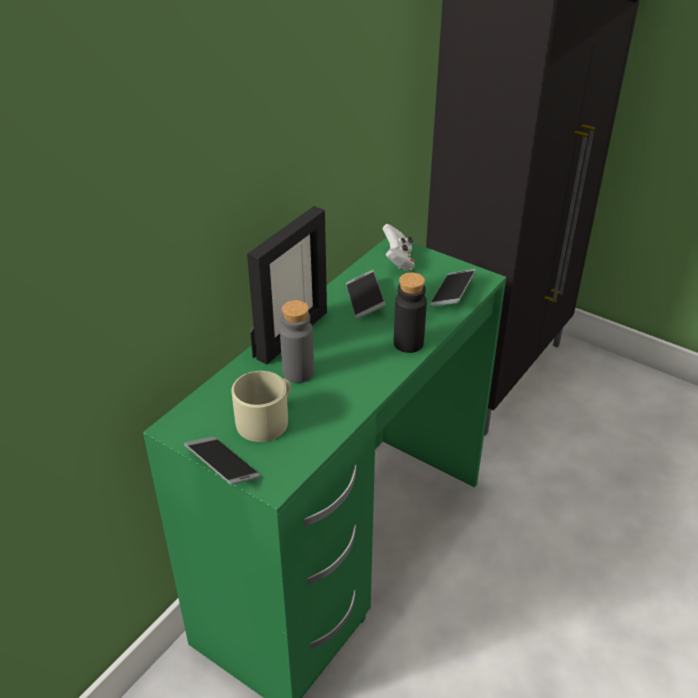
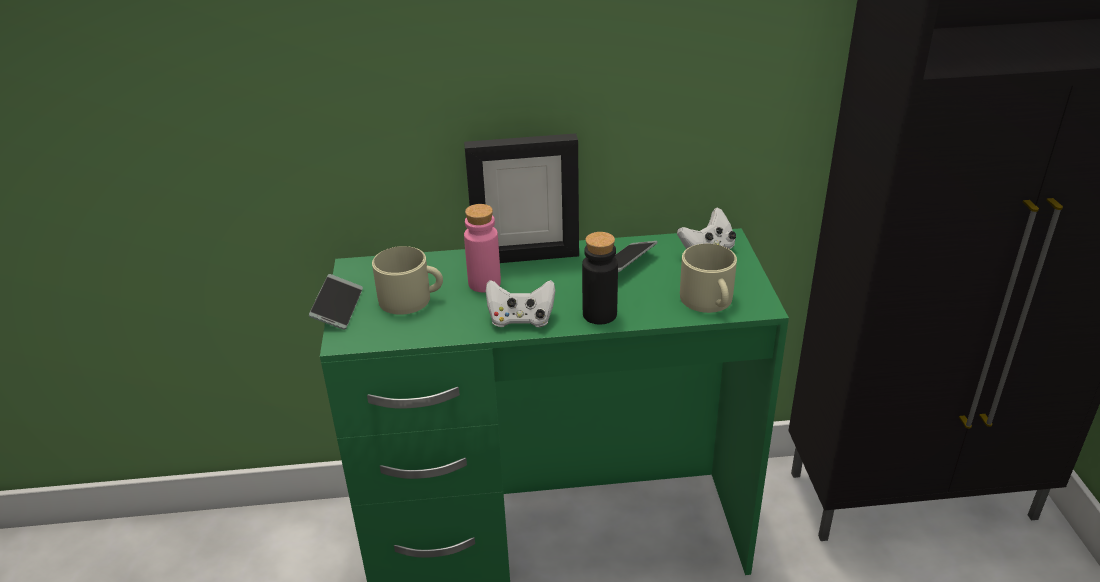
camera: 50 degrees right, 5 degrees down
grey bottle [280,300,314,383] -> pink bottle [464,204,501,292]
phone [430,269,476,307] -> beige mug [680,244,737,313]
none -> white game controller [486,280,555,327]

